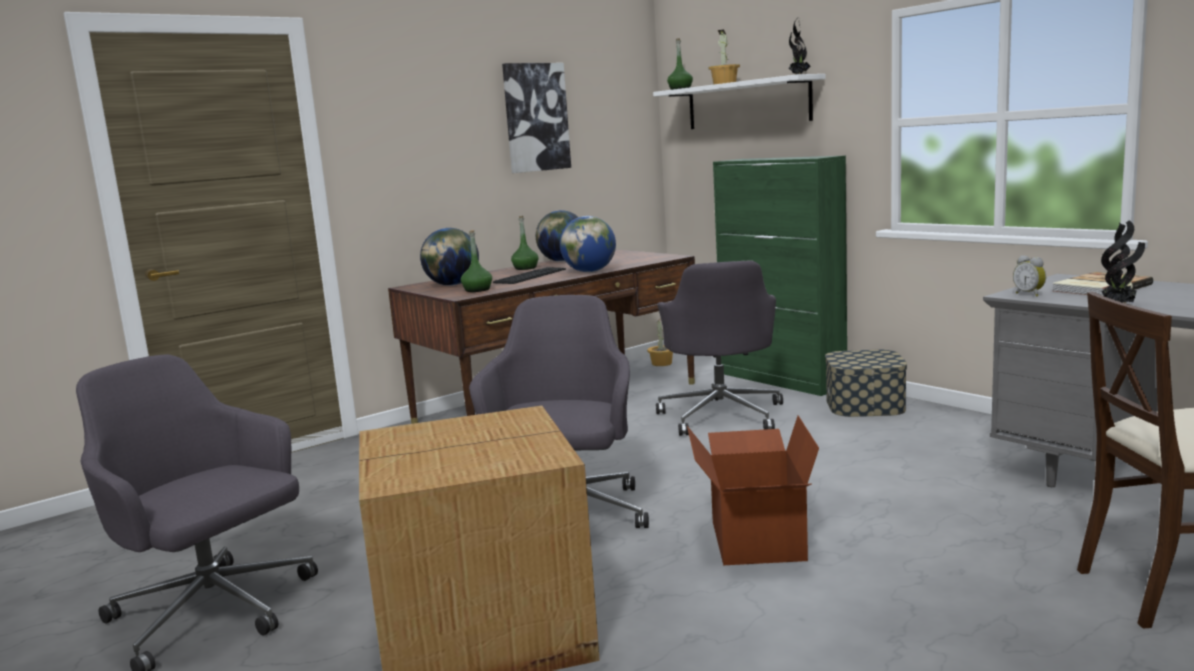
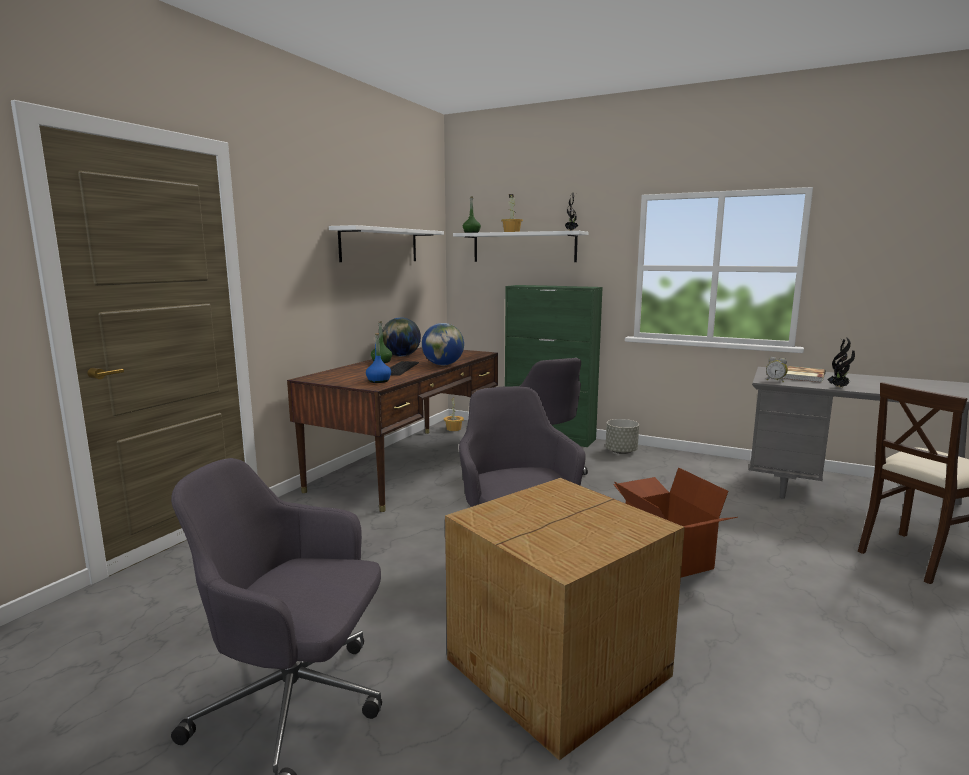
camera: 25 degrees left, 0 degrees up
globe [420,228,479,286] -> none
green bottle [461,230,492,292] -> blue bottle [366,333,391,383]
picture [502,63,571,173] -> white shelf [329,225,444,262]
storage box [825,350,907,417] -> grey planter [606,419,639,454]

